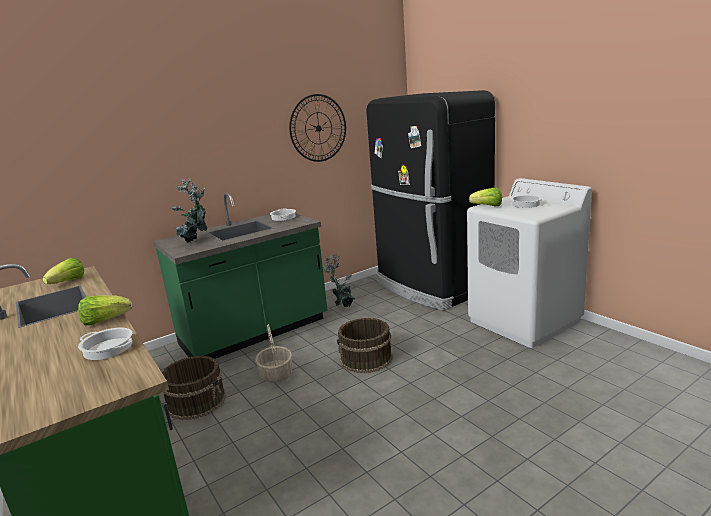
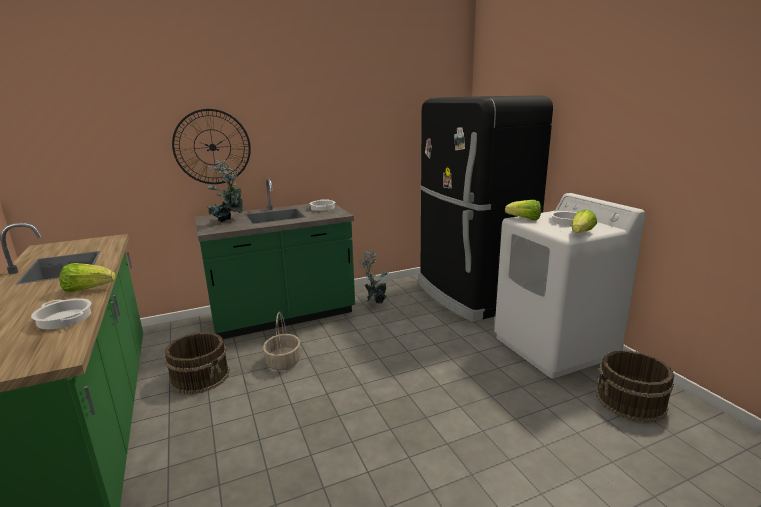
camera: 10 degrees right, 0 degrees up
lettuce [43,258,84,284] -> lettuce moved to [572,209,597,233]
wall clock [289,94,346,162] -> wall clock moved to [172,109,251,184]
brown bucket [337,318,393,373] -> brown bucket moved to [596,350,674,422]

